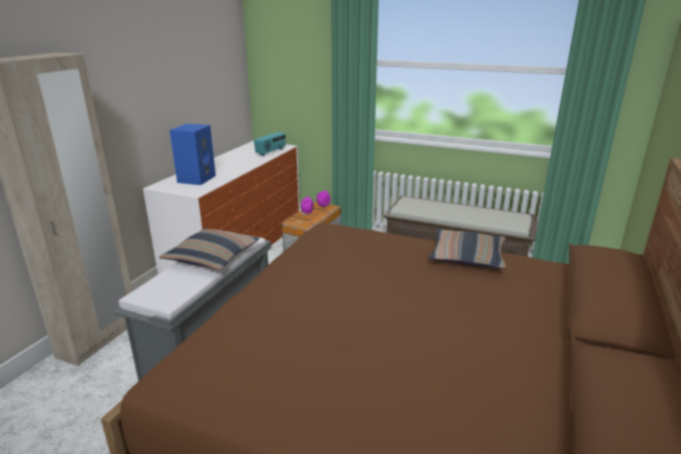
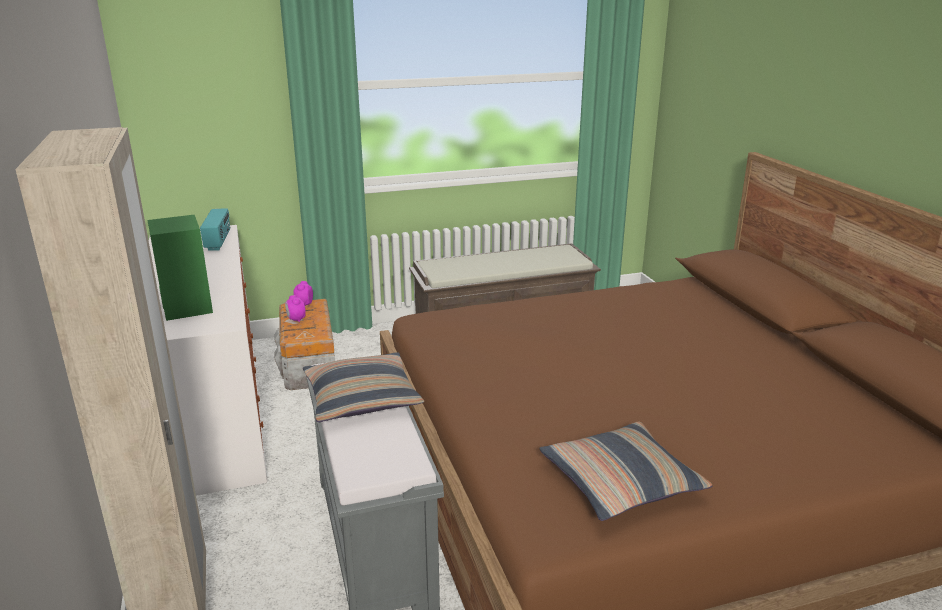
camera: 40 degrees left, 0 degrees up
blue speaker [170,124,216,185] -> green speaker [147,215,213,321]
pillow [428,229,506,269] -> pillow moved to [540,421,712,521]

